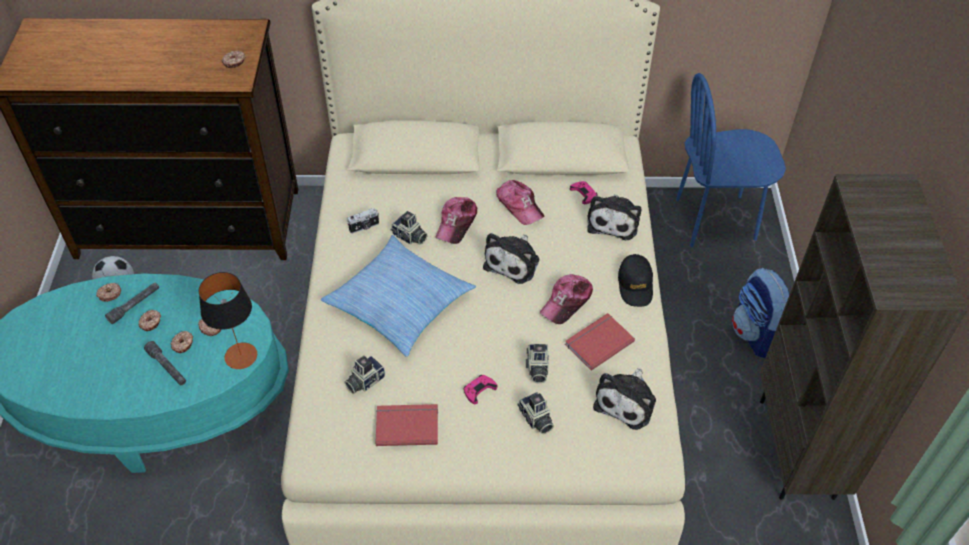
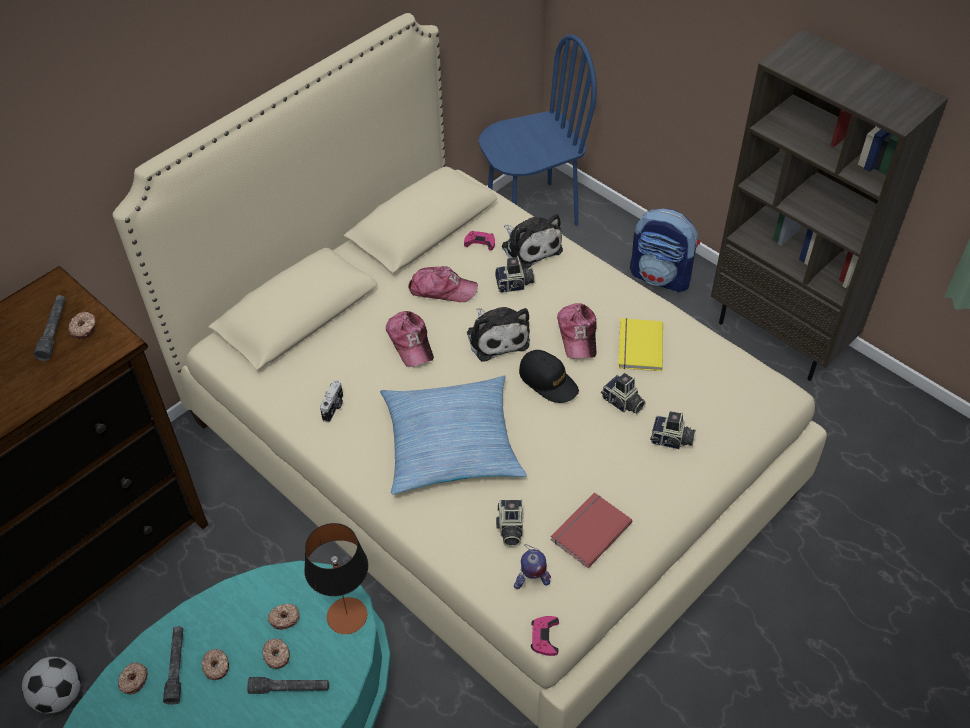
camera: 45 degrees left, 0 degrees up
camera [390,211,427,245] -> camera moved to [495,256,535,293]
pink game controller [463,375,497,404] -> pink game controller moved to [531,616,559,656]
red book [565,313,635,371] -> yellow book [618,318,663,371]
plush toy [593,368,656,430] -> none
black cap [618,254,653,307] -> black cap moved to [519,350,579,403]
blue chair [676,73,786,247] -> blue chair turned 150 degrees counterclockwise [478,35,597,226]
none -> grey flashlight [34,295,66,361]
none -> toy robot [514,544,551,590]

